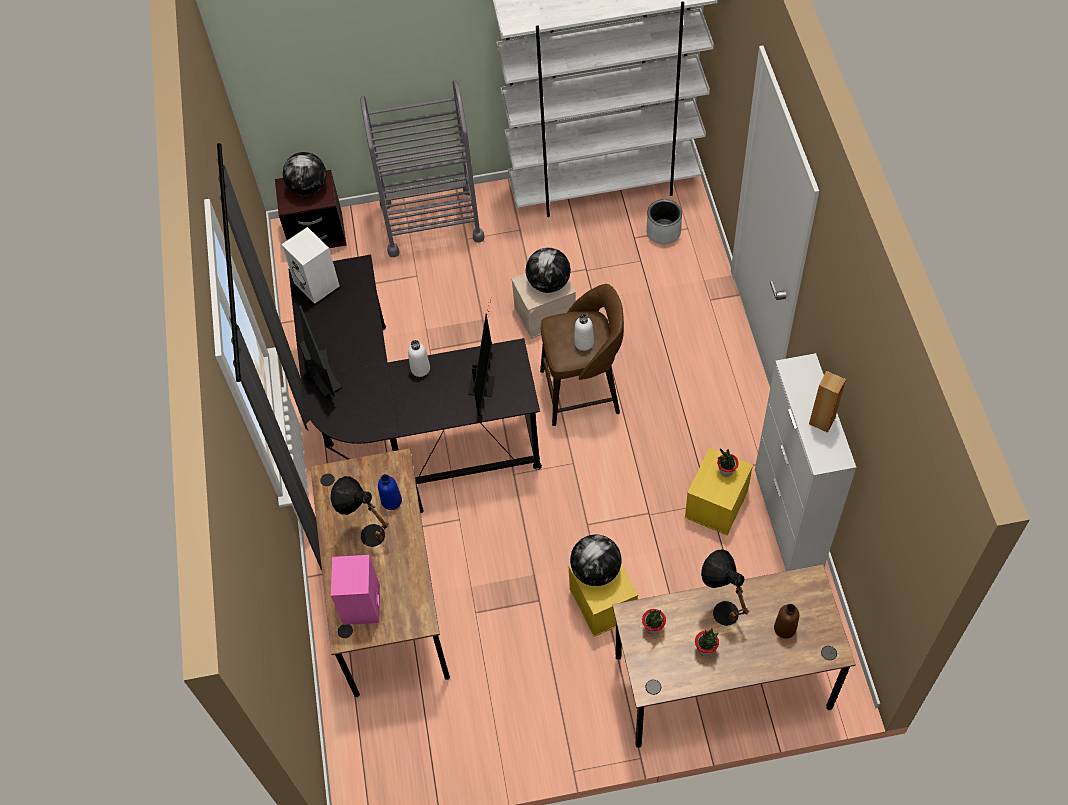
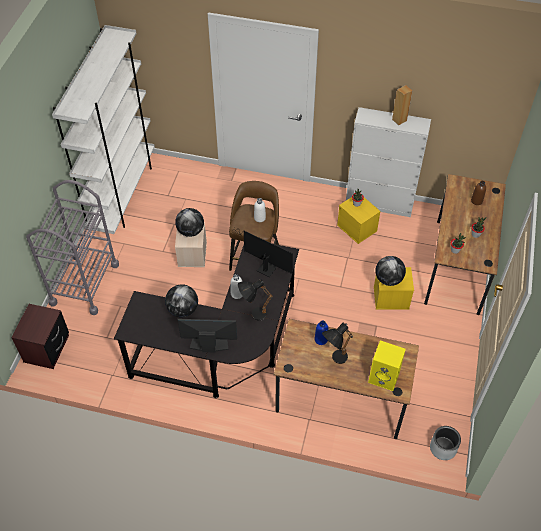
camera: 70 degrees left, 5 degrees down
white speaker [281,227,340,303] -> none
globe [283,152,327,196] -> globe moved to [165,284,198,317]
pink speaker [331,555,380,625] -> yellow speaker [368,340,406,391]
grey planter [646,199,682,244] -> grey planter moved to [430,426,461,460]
black table lamp [701,549,749,626] -> black table lamp moved to [238,279,273,320]

